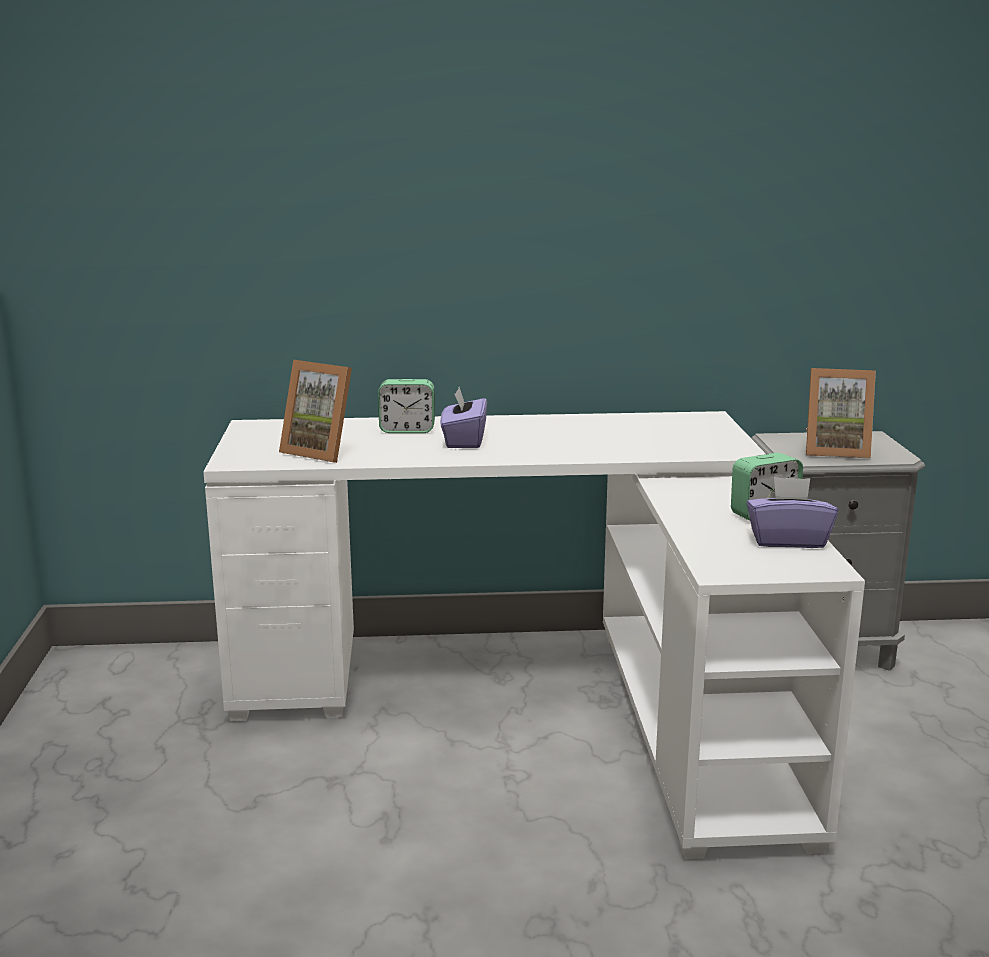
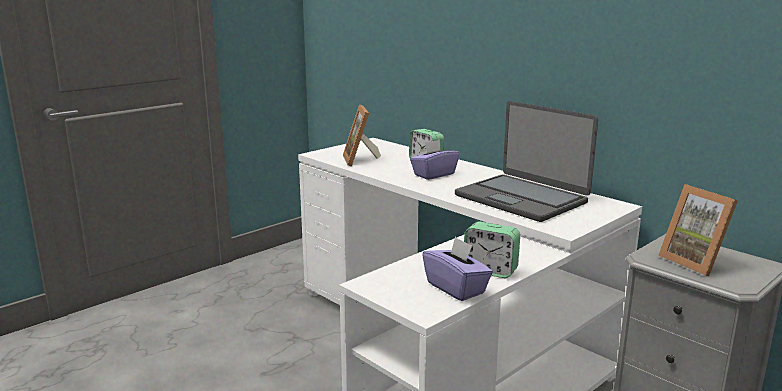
camera: 50 degrees right, 0 degrees up
none -> laptop [455,101,598,222]

